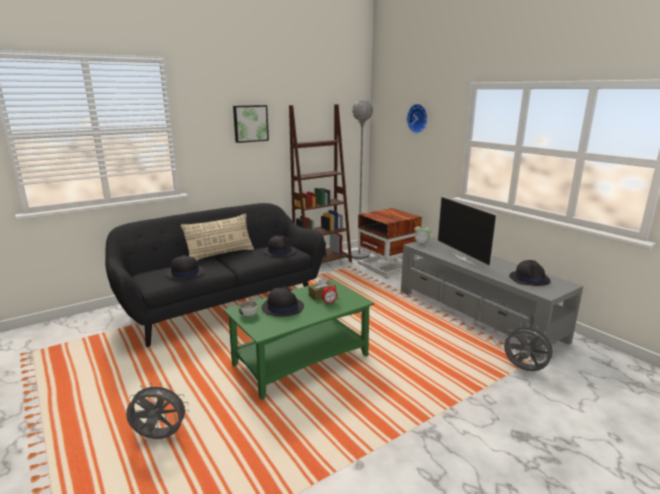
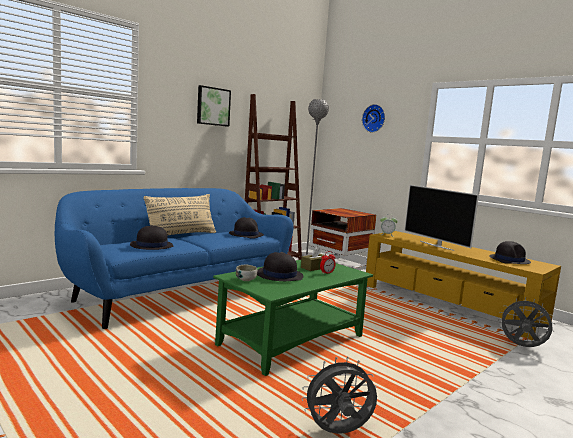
camera: 10 degrees left, 10 degrees down
black sofa [105,203,325,347] -> blue sofa [55,188,293,329]
grey fan [126,382,190,439] -> grey fan moved to [302,357,377,434]
grey tv stand [401,237,583,361] -> yellow tv stand [366,231,561,340]

